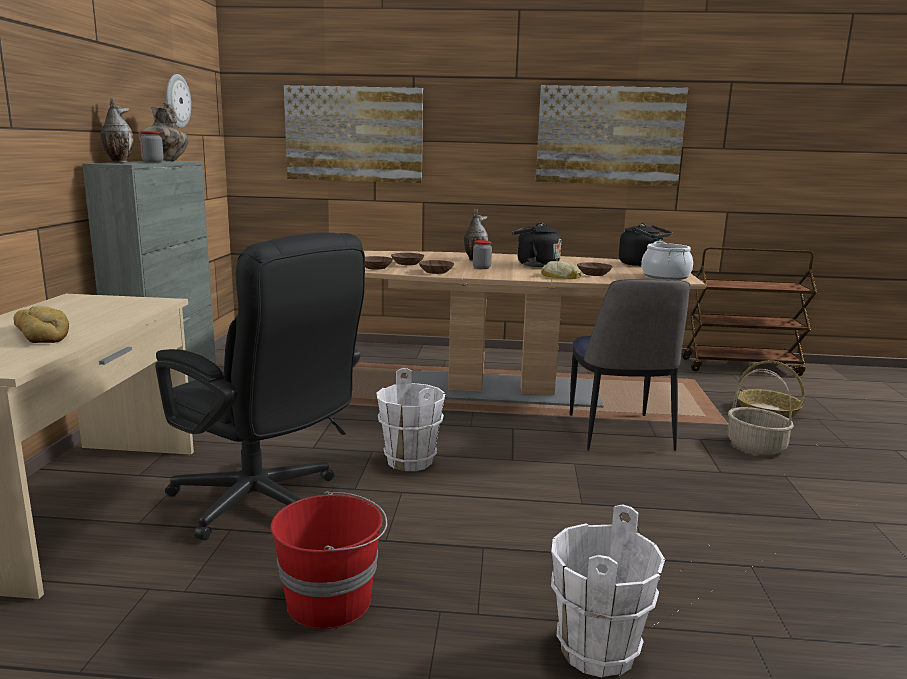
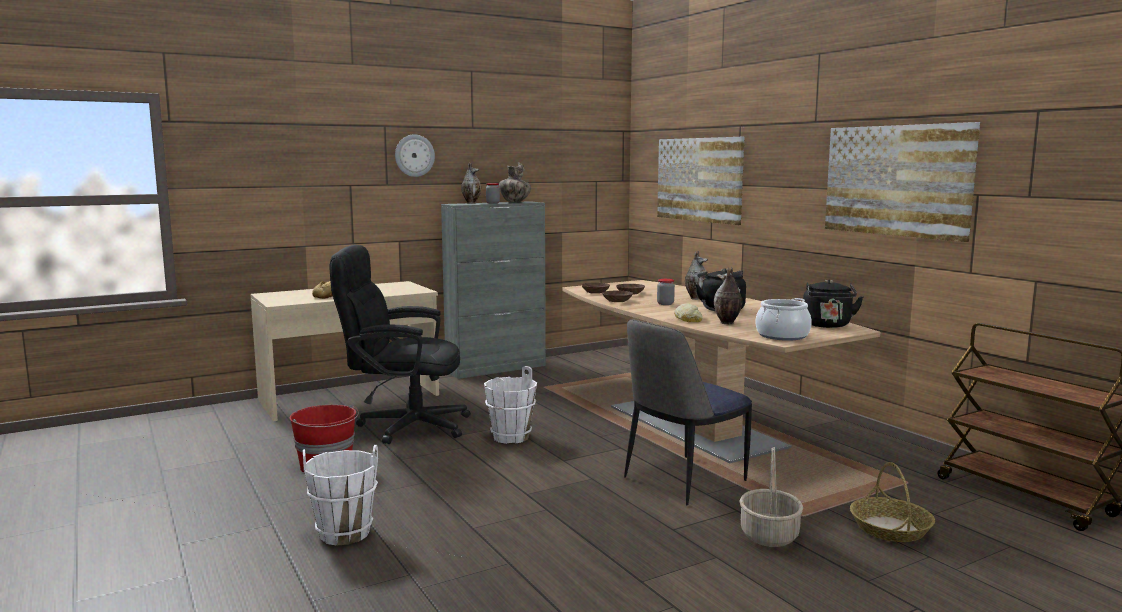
camera: 55 degrees right, 5 degrees down
black office chair [155,233,365,540] -> black office chair turned 90 degrees clockwise [329,245,471,444]
wall clock [167,74,191,128] -> wall clock moved to [395,134,435,177]
brown bowl [577,262,613,276] -> vase [714,267,742,324]

